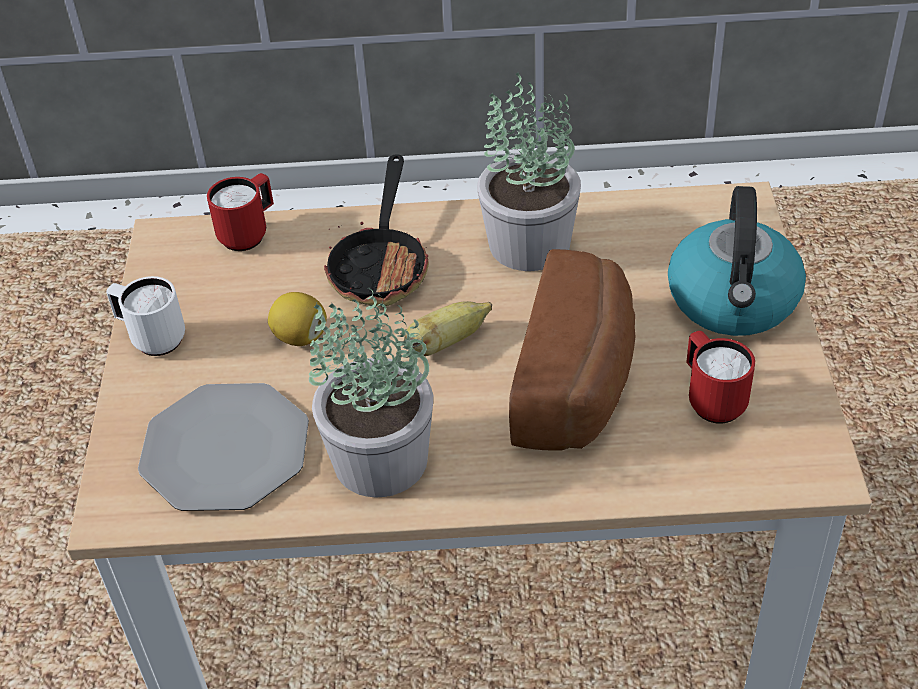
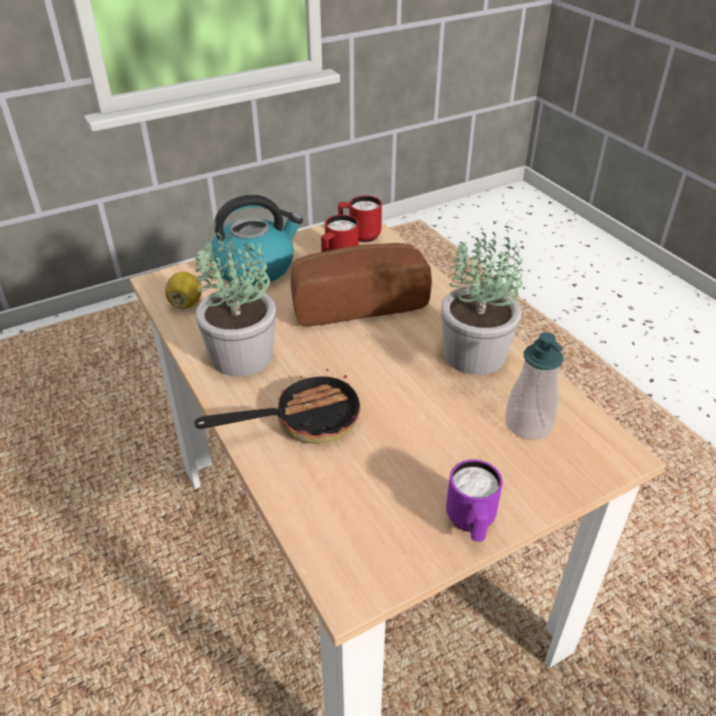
camera: 120 degrees left, 5 degrees down
white mug [106,276,185,356] -> purple mug [446,459,503,542]
plate [138,383,309,511] -> soap dispenser [505,332,564,440]
red mug [207,173,274,251] -> red mug moved to [338,196,382,242]
lemon [268,292,327,346] -> lemon moved to [165,272,202,309]
banana [404,301,492,356] -> none

